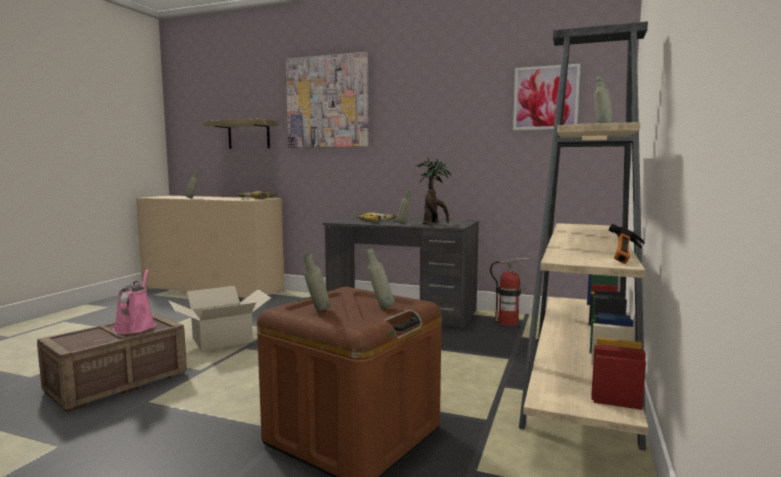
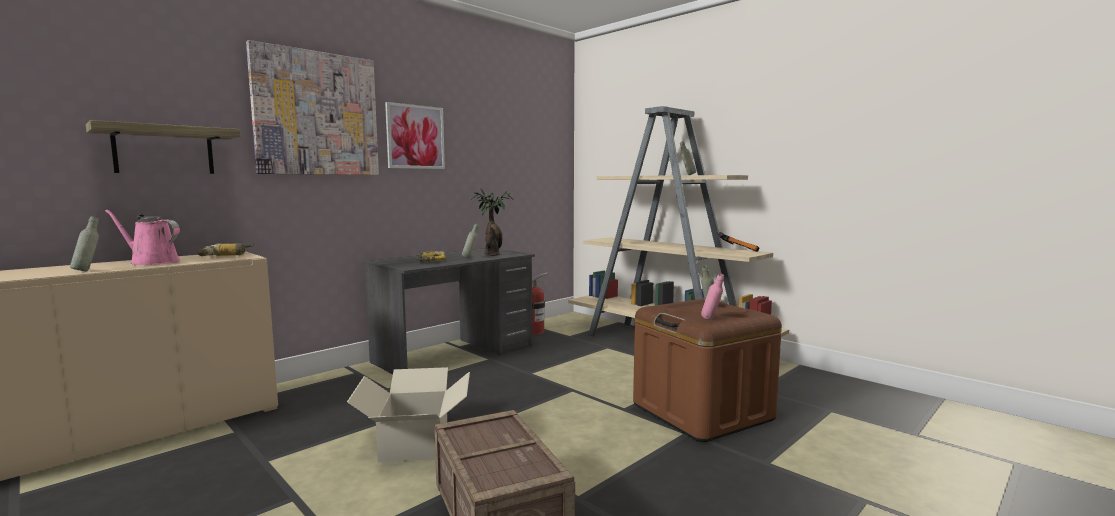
camera: 65 degrees left, 0 degrees up
pink watering can [113,269,156,334] -> pink watering can moved to [105,210,180,265]
grey bottle [303,253,330,311] -> pink bottle [701,274,724,320]
picture [513,64,580,130] -> picture moved to [385,102,445,169]

